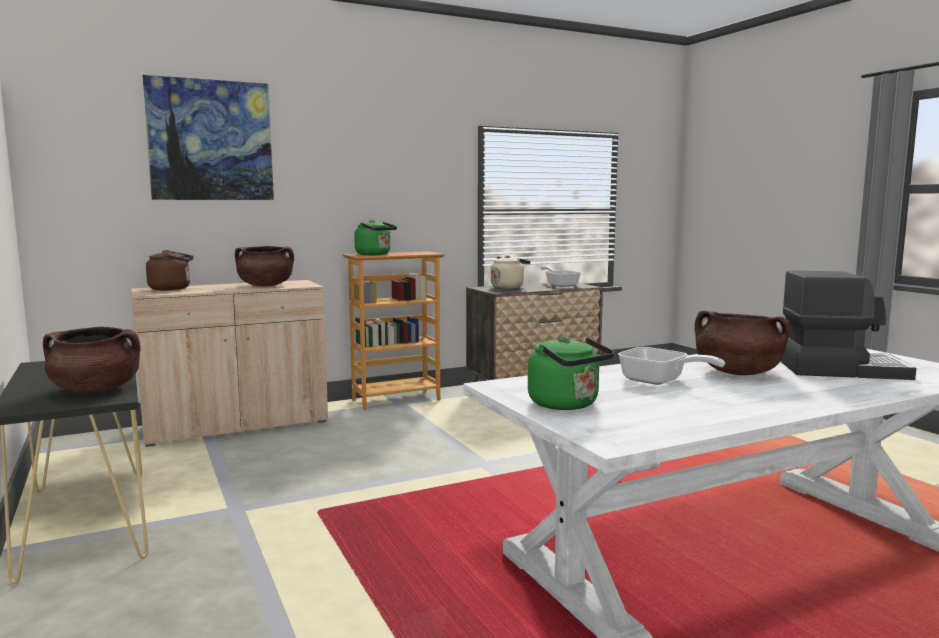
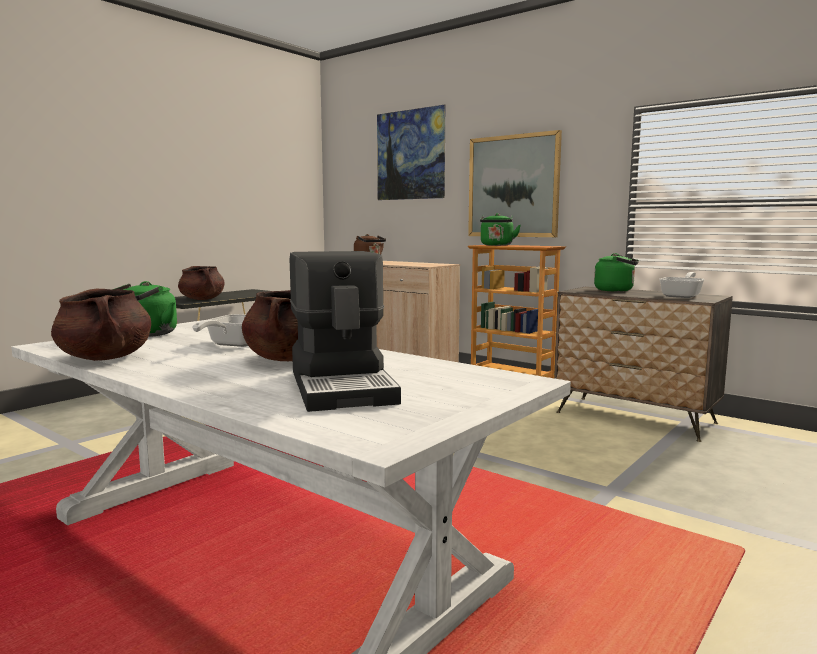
camera: 65 degrees right, 0 degrees up
brown cooking pot [235,246,294,286] -> brown cooking pot moved to [51,289,151,361]
beige kettle [490,255,530,289] -> green kettle [594,253,639,292]
none -> picture [468,130,562,237]

